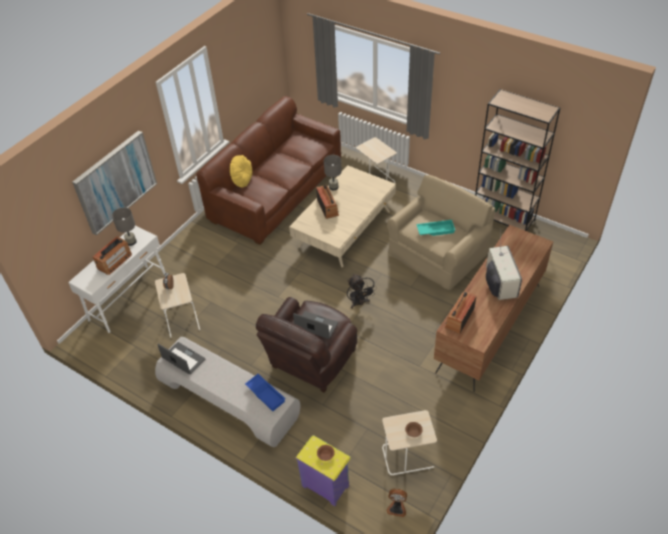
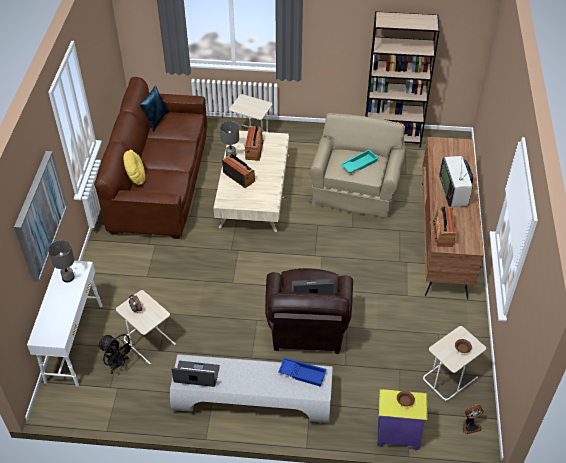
camera: 30 degrees left, 0 degrees up
radio [93,236,132,275] -> radio moved to [245,126,264,161]
black fan [347,274,377,309] -> black fan moved to [97,334,134,374]
television [486,232,522,300] -> television turned 150 degrees counterclockwise [439,153,473,207]
none -> blue pillow [139,85,169,132]

